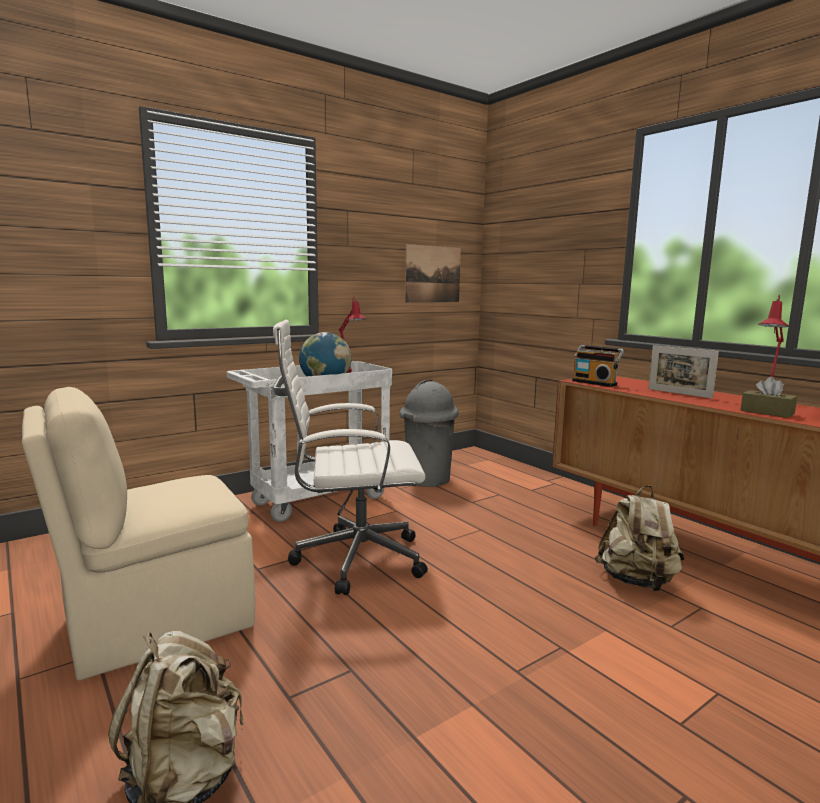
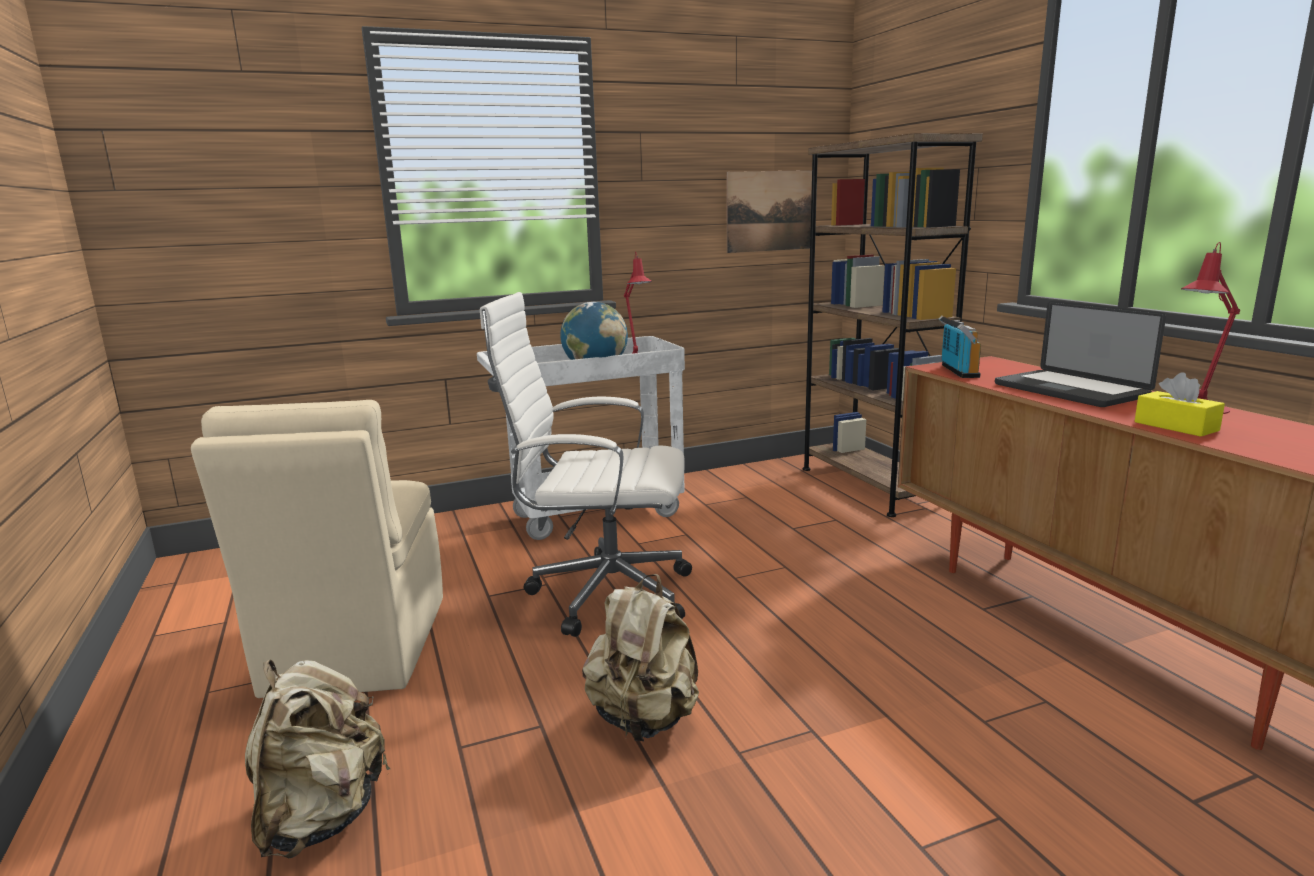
camera: 15 degrees right, 5 degrees up
beige chair [22,387,255,681] -> beige chair turned 75 degrees counterclockwise [191,400,443,698]
grey trash can [400,380,459,487] -> none
radio [572,345,624,387] -> radio turned 150 degrees counterclockwise [939,316,981,378]
beige backpack [595,485,685,591] -> beige backpack moved to [582,574,699,741]
picture frame [648,345,719,399] -> laptop [995,301,1166,407]
brown tissue box [741,377,797,418] -> yellow tissue box [1134,372,1225,437]
none -> brown bookcase [802,133,983,517]

